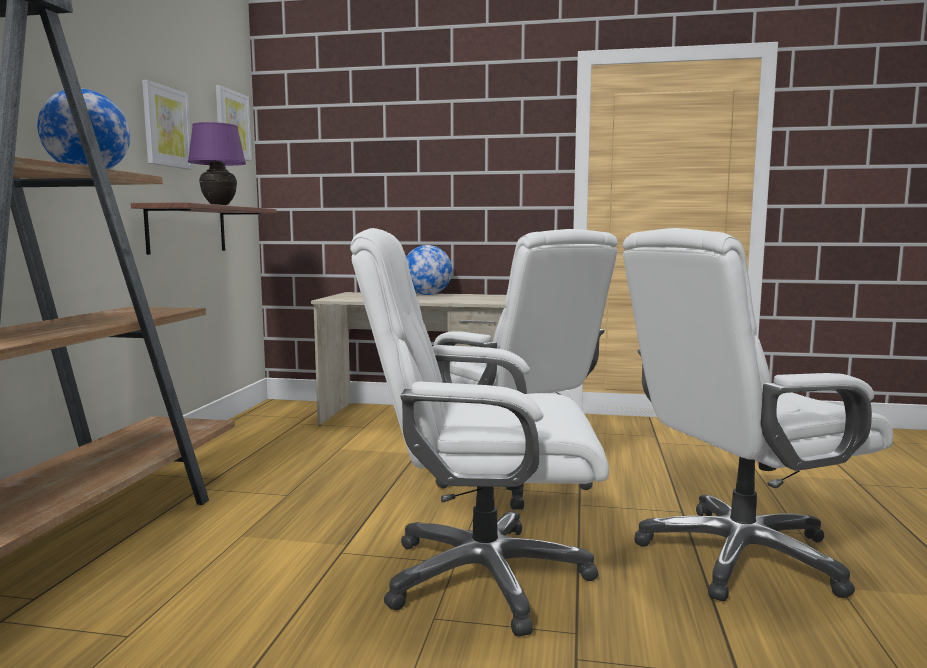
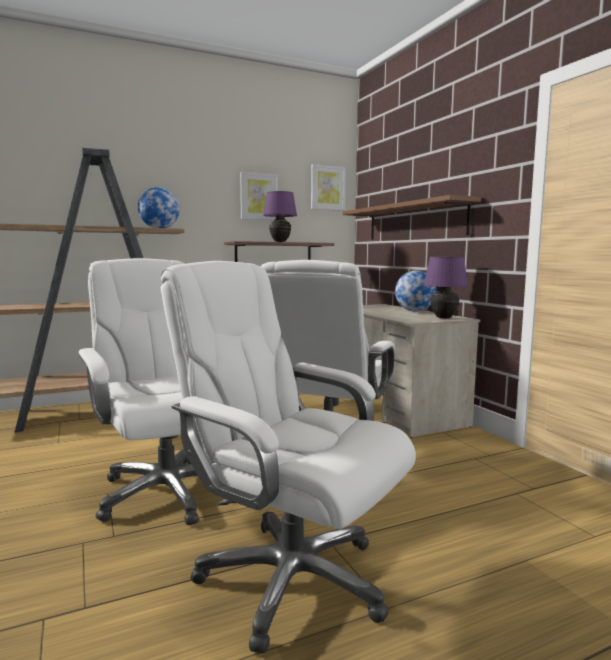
camera: 55 degrees right, 0 degrees up
none -> brown shelf [343,195,481,240]
none -> purple table lamp [424,257,468,318]

